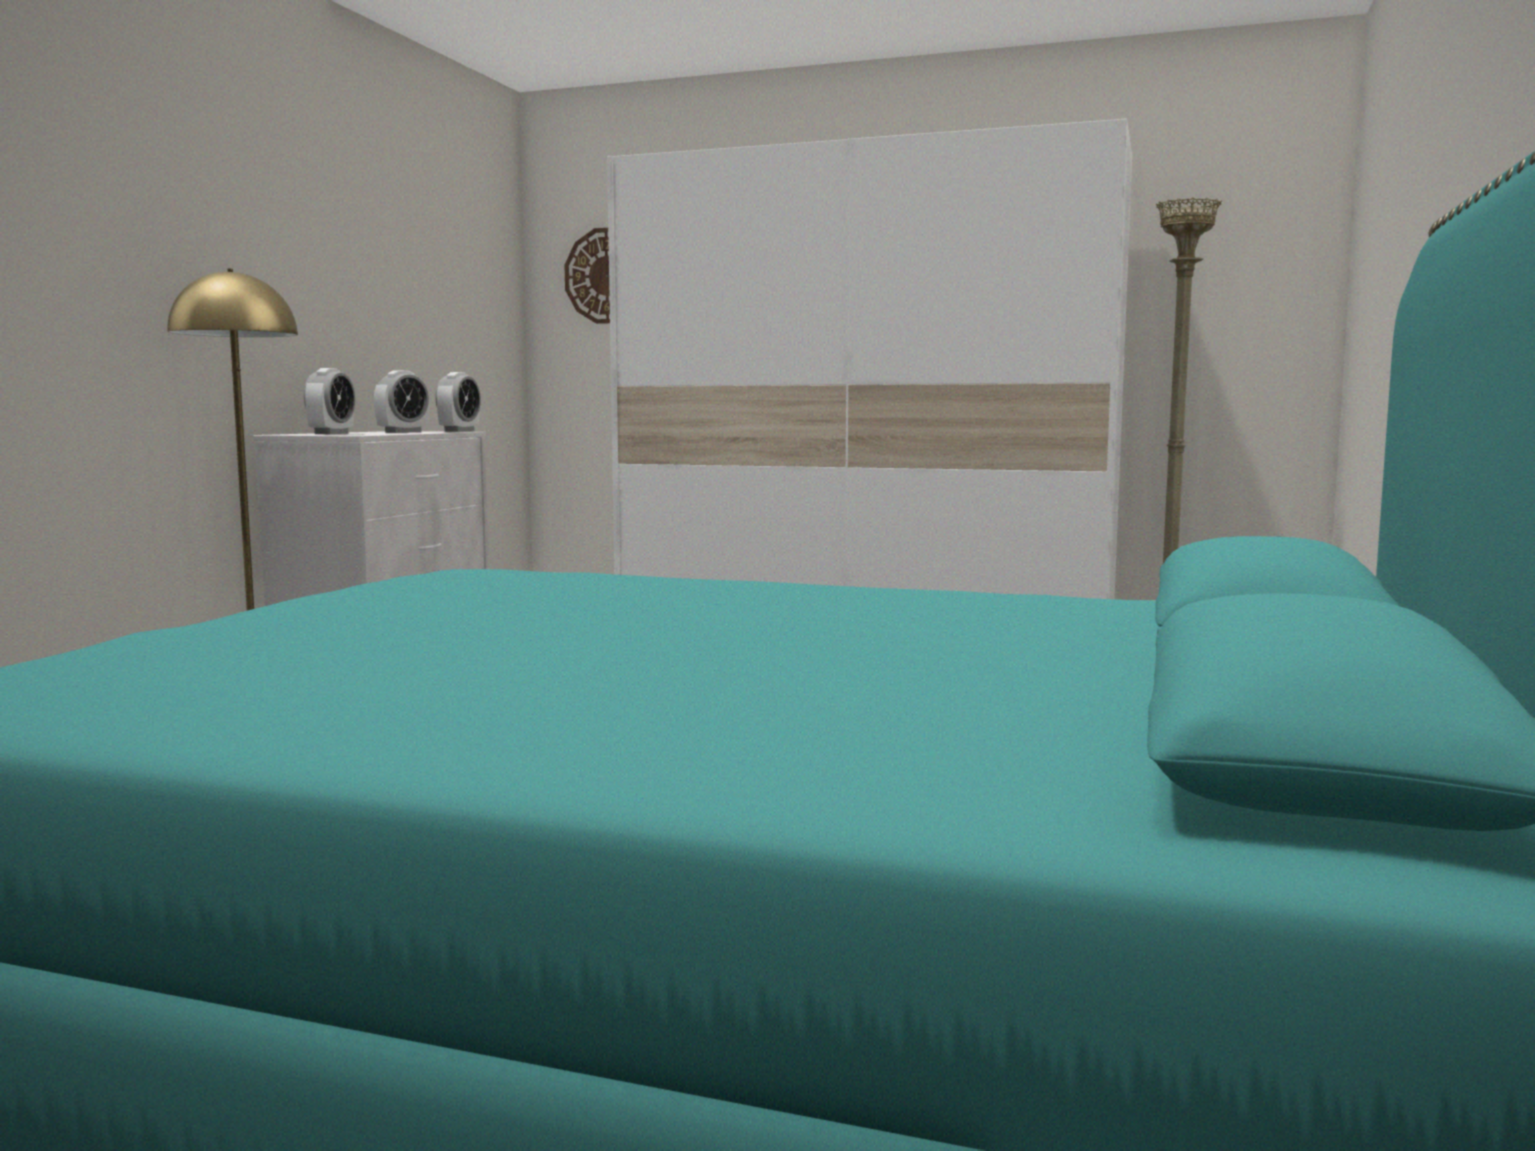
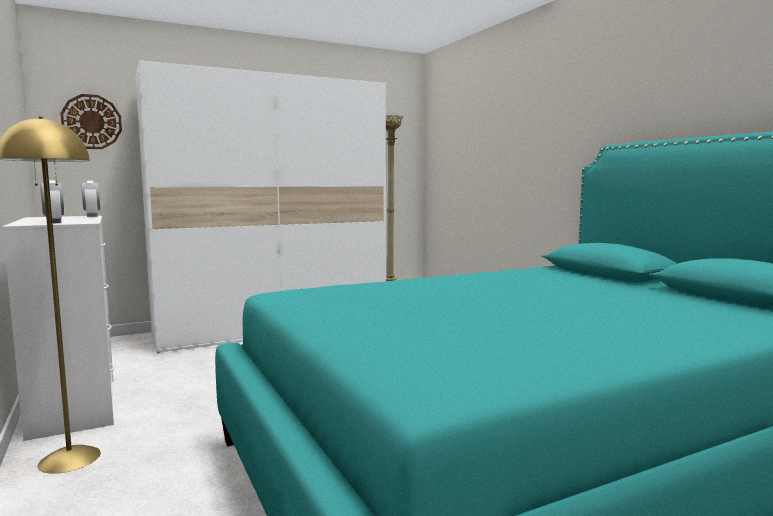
camera: 45 degrees left, 0 degrees up
alarm clock [374,370,430,433] -> none

